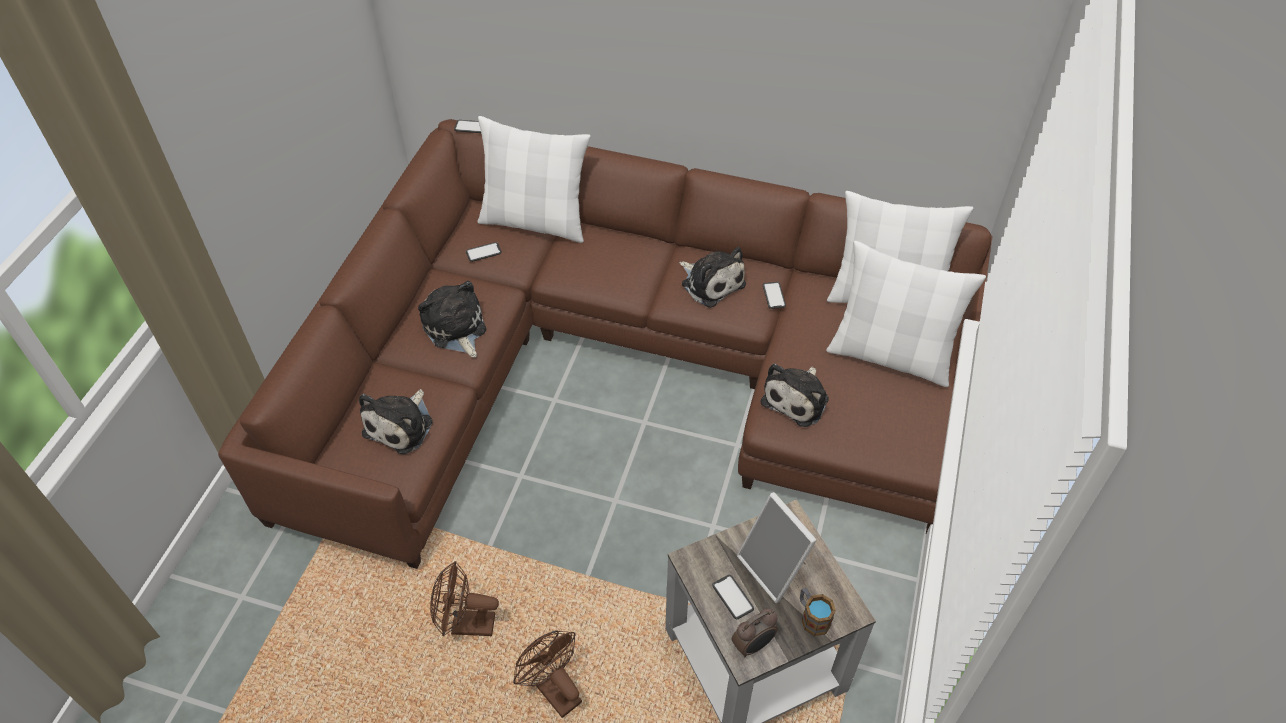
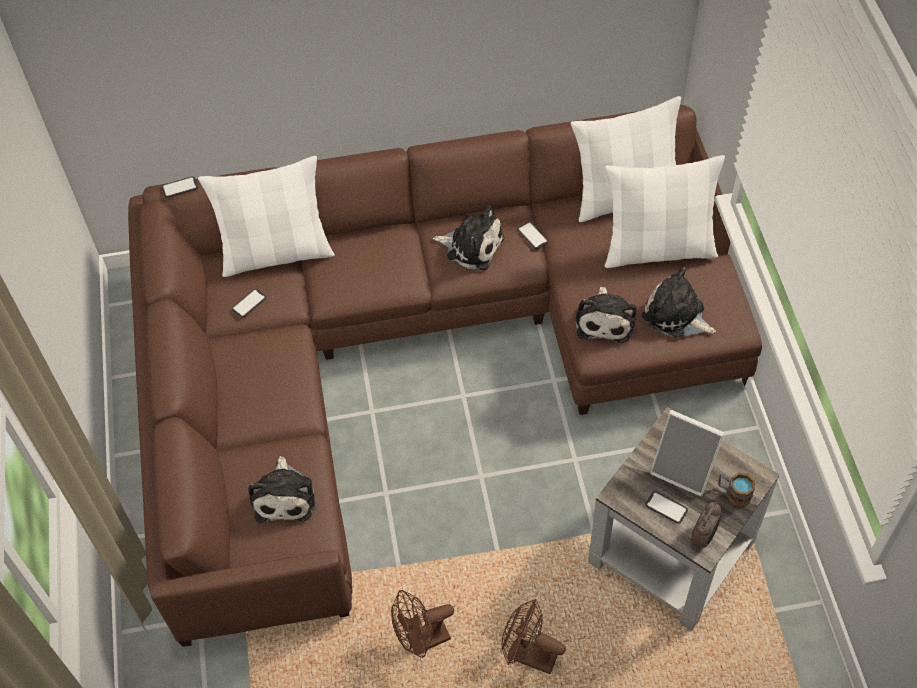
camera: 25 degrees left, 5 degrees up
plush toy [418,281,486,358] -> plush toy moved to [642,267,716,338]

